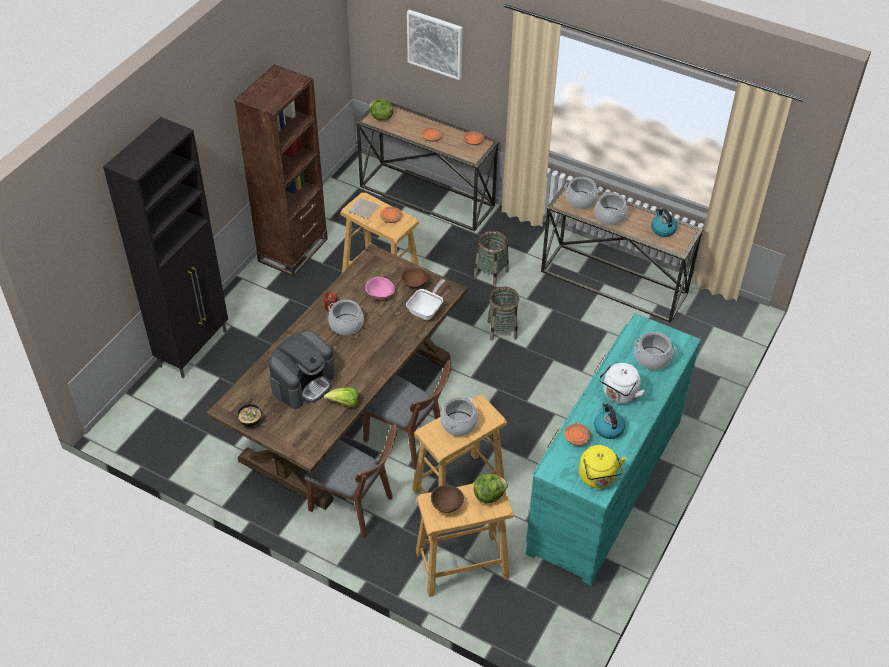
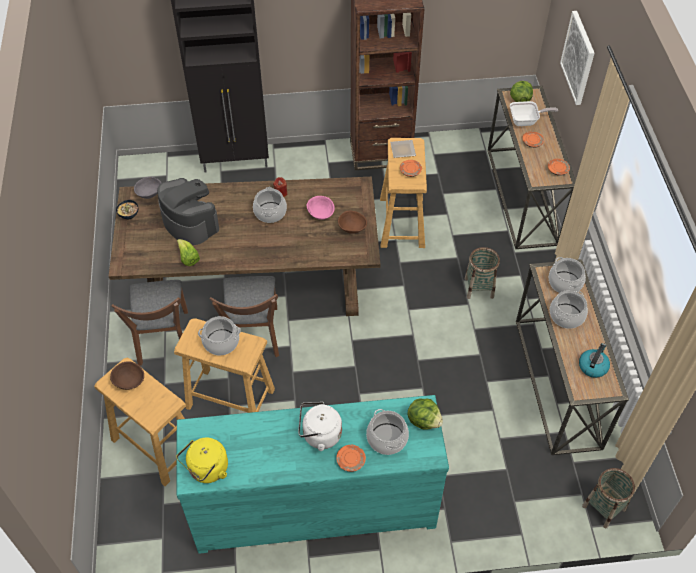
camera: 55 degrees right, 5 degrees up
coffee machine [269,330,335,409] -> coffee machine turned 135 degrees counterclockwise [157,178,219,245]
frying pan [406,279,446,320] -> frying pan moved to [510,101,558,126]
lettuce [474,474,508,503] -> lettuce moved to [407,398,443,430]
basket [487,286,519,341] -> basket moved to [582,468,635,528]
orange plate [564,423,591,446] -> orange plate moved to [336,444,366,472]
kettle [594,403,625,439] -> none
none -> grey bowl [134,177,161,199]

